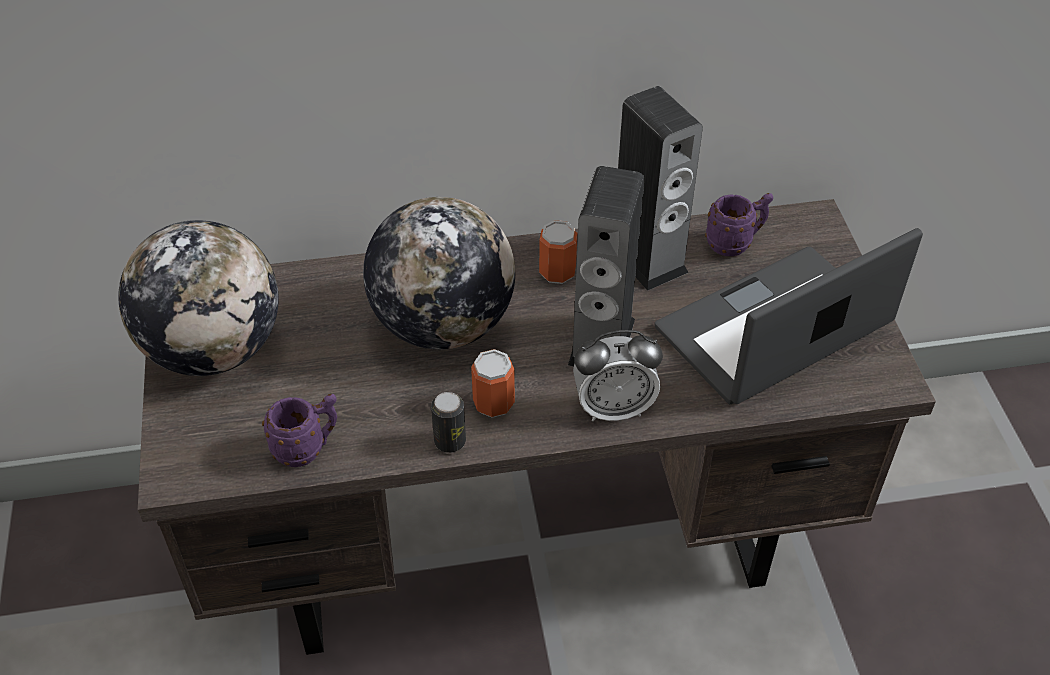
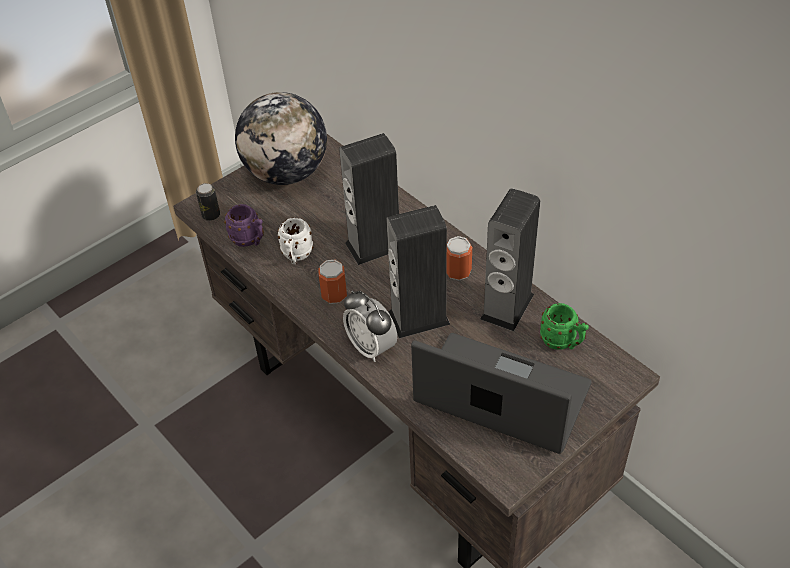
camera: 60 degrees right, 0 degrees up
globe [363,197,515,350] -> speaker [339,133,399,265]
can [431,392,466,453] -> can moved to [196,183,220,221]
purple mug [705,193,773,256] -> green mug [540,303,589,350]
none -> white mug [278,218,313,264]

